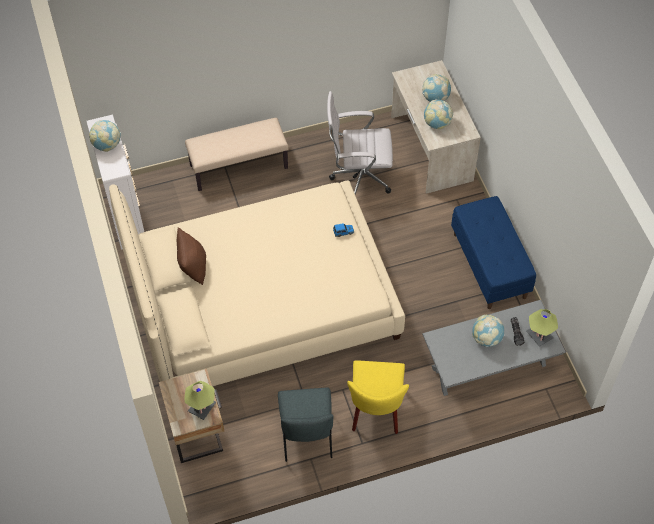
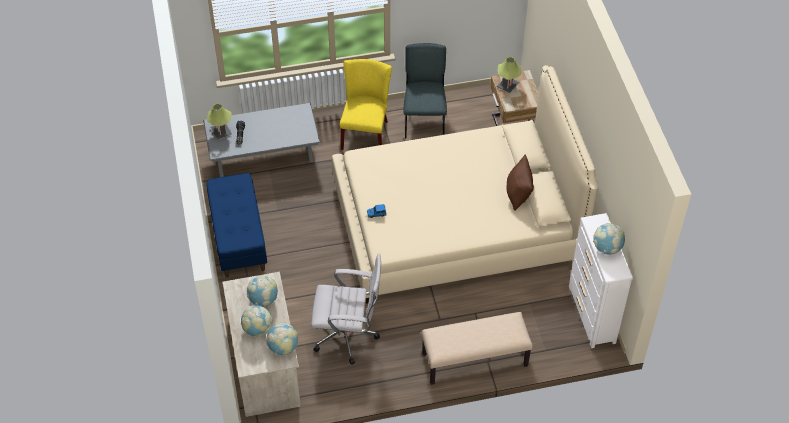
camera: 175 degrees left, 5 degrees down
globe [472,315,504,347] -> globe moved to [266,323,298,356]

